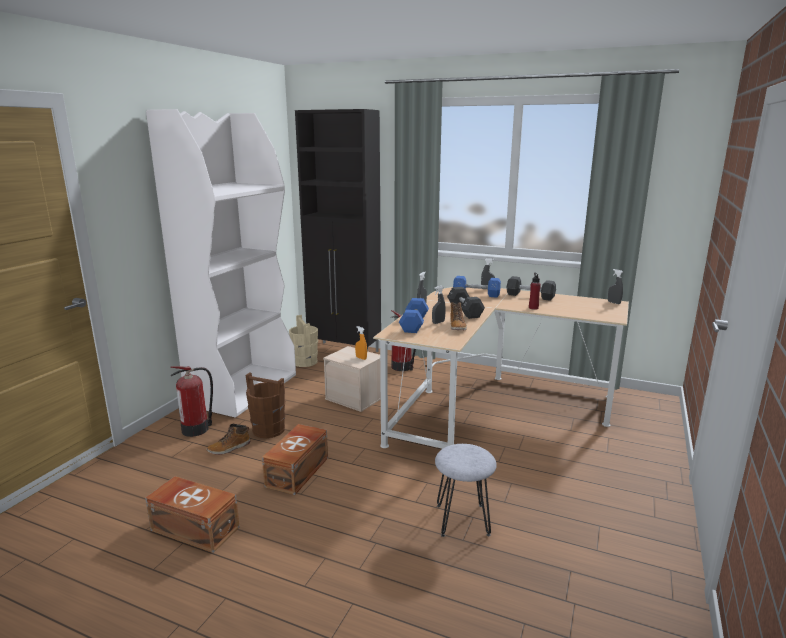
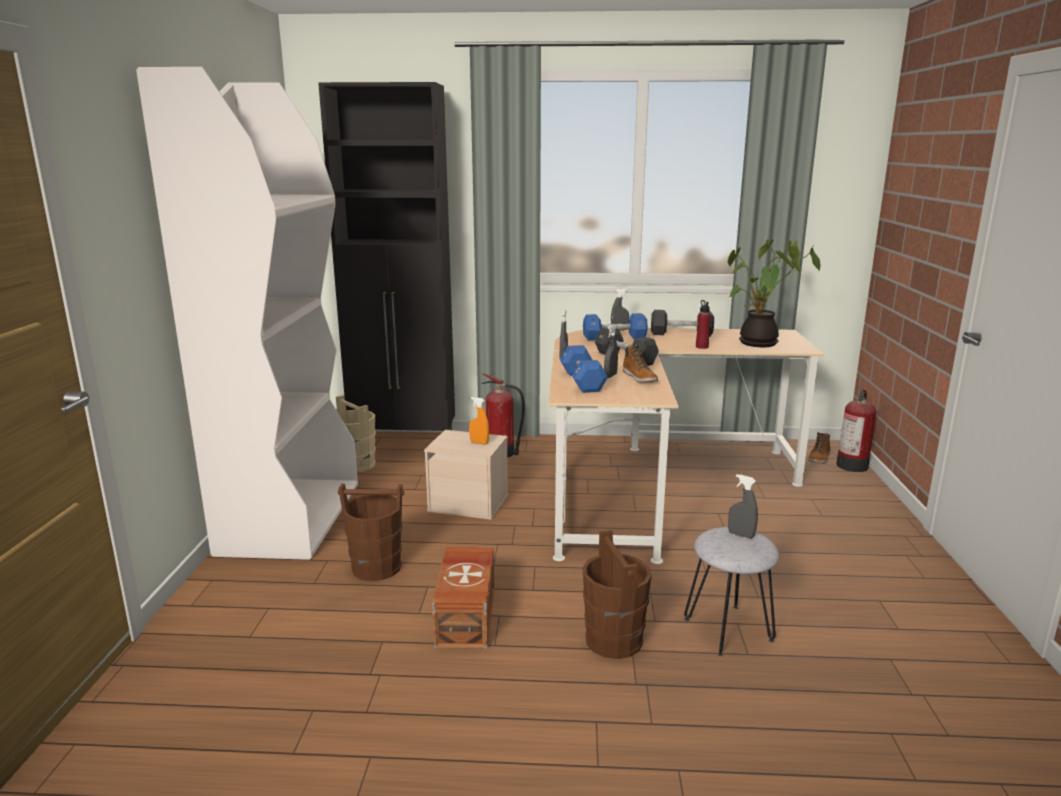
camera: 20 degrees left, 0 degrees up
brown storage box [145,476,240,553] -> none
fire extinguisher [170,366,213,437] -> fire extinguisher moved to [836,389,876,472]
boot [207,424,250,455] -> boot moved to [808,432,831,464]
grey spray bottle [608,269,623,304] -> grey spray bottle moved to [728,474,758,539]
none -> brown bucket [583,530,652,659]
none -> potted plant [728,239,820,347]

